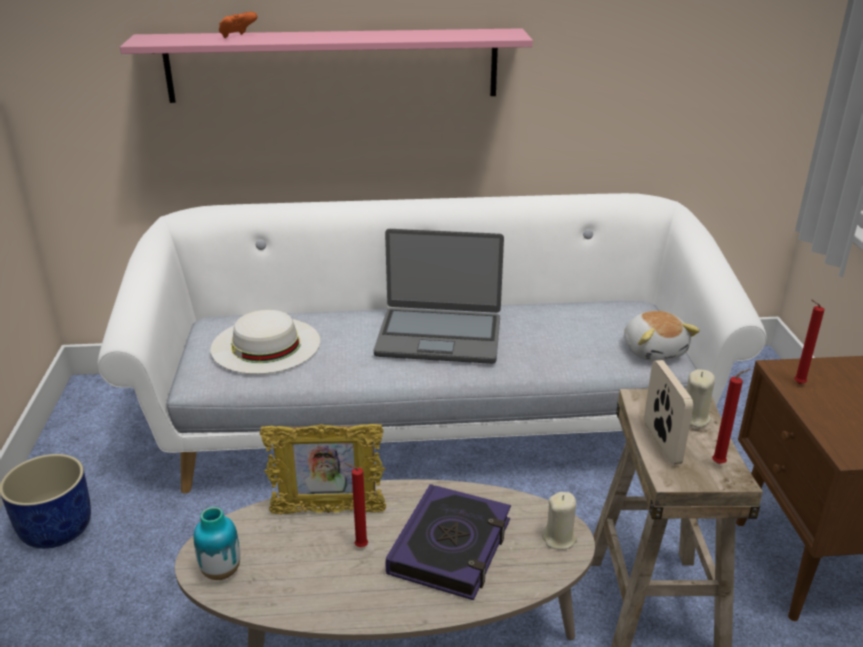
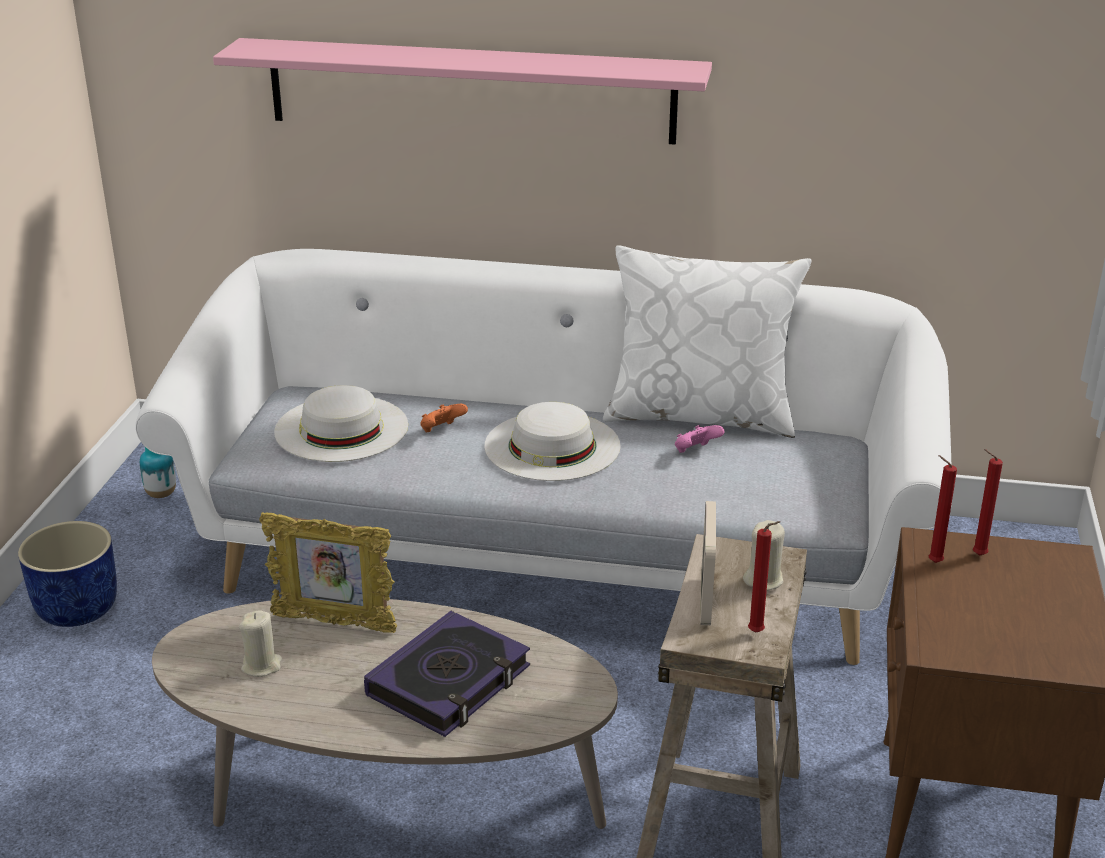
camera: 15 degrees right, 0 degrees up
vase [194,507,240,580] -> vase moved to [140,447,176,498]
orange game controller [219,12,257,38] -> orange game controller moved to [420,404,468,432]
red candle [345,463,368,547] -> red candle moved to [973,449,1003,556]
laptop [374,229,504,364] -> white hat [484,402,621,481]
beige candle [542,492,577,550] -> beige candle moved to [239,611,282,677]
plush toy [624,311,700,362] -> none
none -> white pillow [603,245,812,438]
none -> pink game controller [675,425,725,453]

